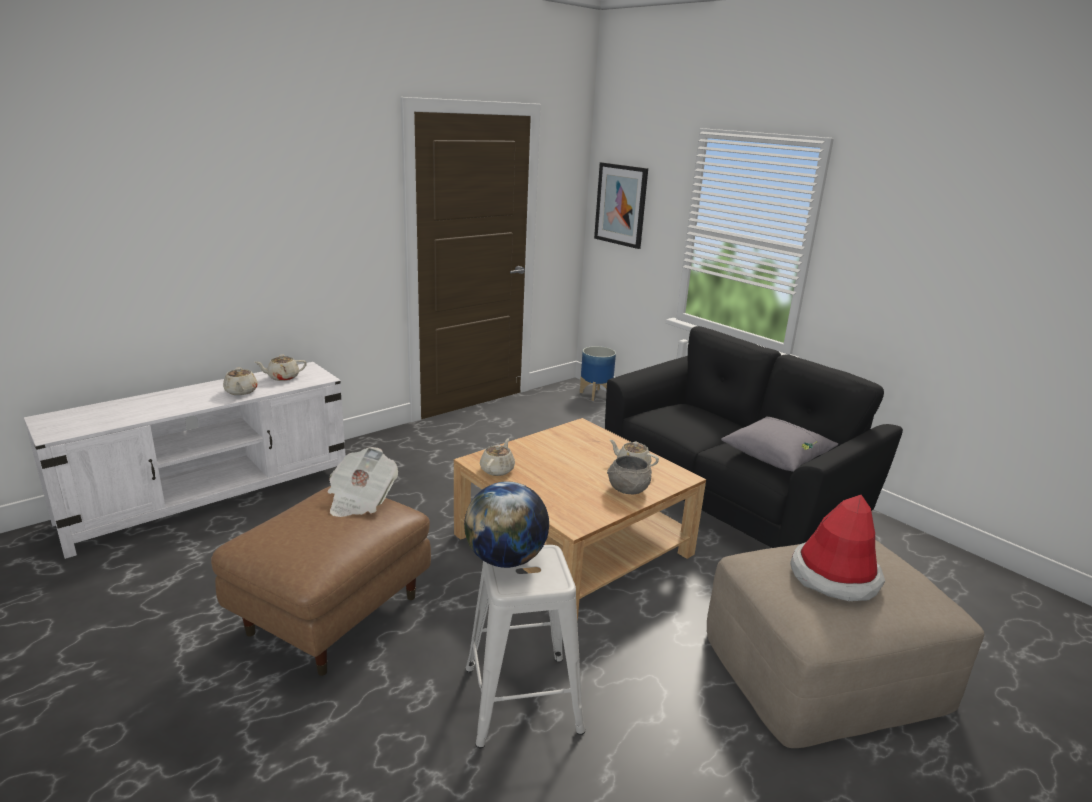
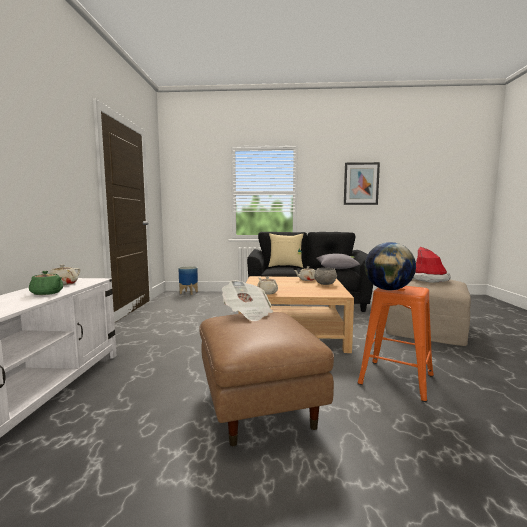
camera: 45 degrees left, 15 degrees down
beige teapot [223,367,258,395] -> green teapot [29,271,63,295]
white stool [465,545,585,748] -> orange stool [358,286,434,402]
picture [594,162,648,249] -> picture moved to [344,162,380,205]
none -> beige pillow [268,233,303,268]

